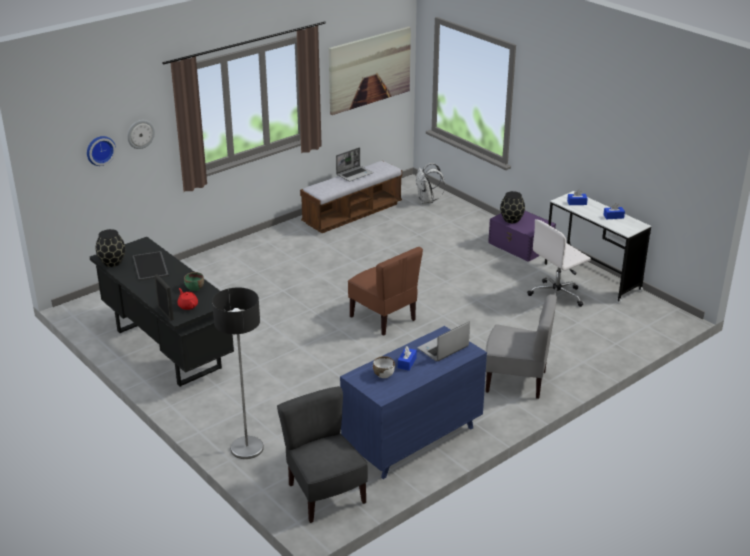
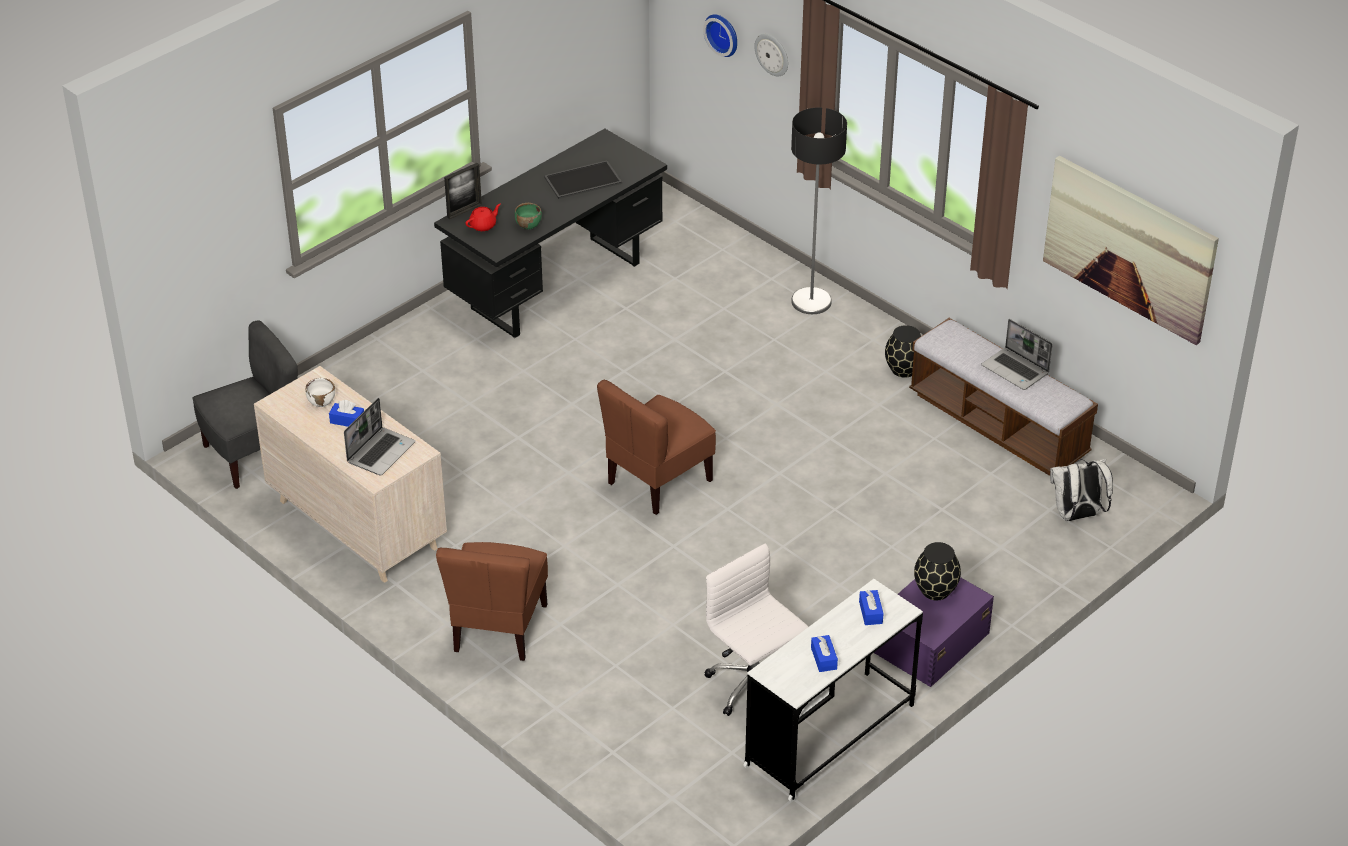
camera: 85 degrees right, 10 degrees up
black vase [96,229,125,267] -> black vase moved to [885,325,921,378]
floor lamp [212,287,264,459] -> floor lamp moved to [791,108,847,314]
blue dresser [340,326,487,479] -> beige dresser [254,366,447,583]
laptop [417,321,470,361] -> laptop turned 75 degrees clockwise [344,398,415,475]
grey chair [486,294,557,399] -> brown chair [436,542,548,661]

